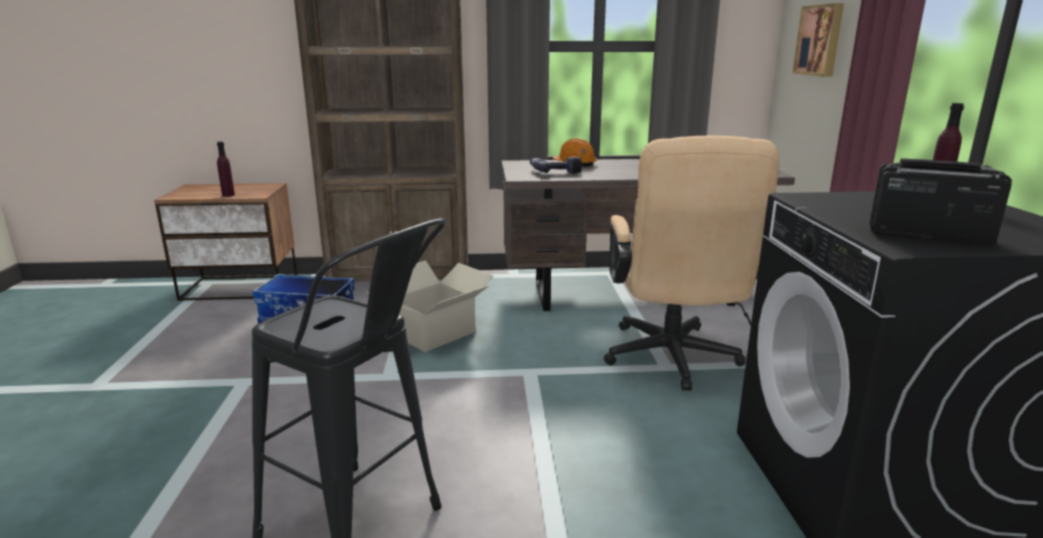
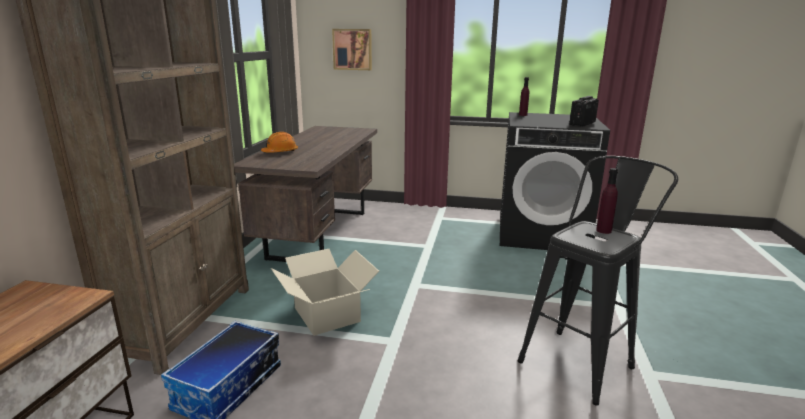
camera: 75 degrees left, 0 degrees up
purple bottle [217,141,235,197] -> purple bottle moved to [596,168,618,234]
power drill [530,156,582,174] -> none
beige office chair [604,136,780,391] -> none

